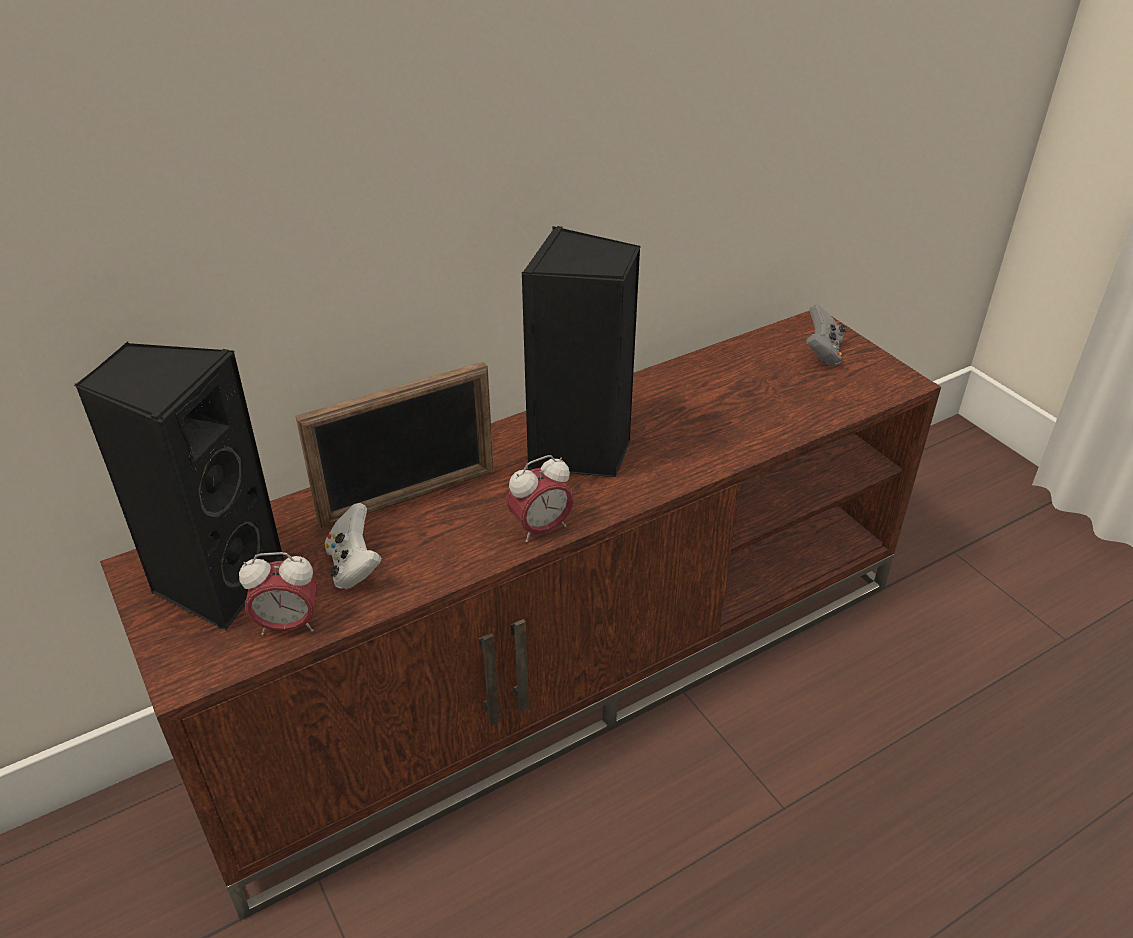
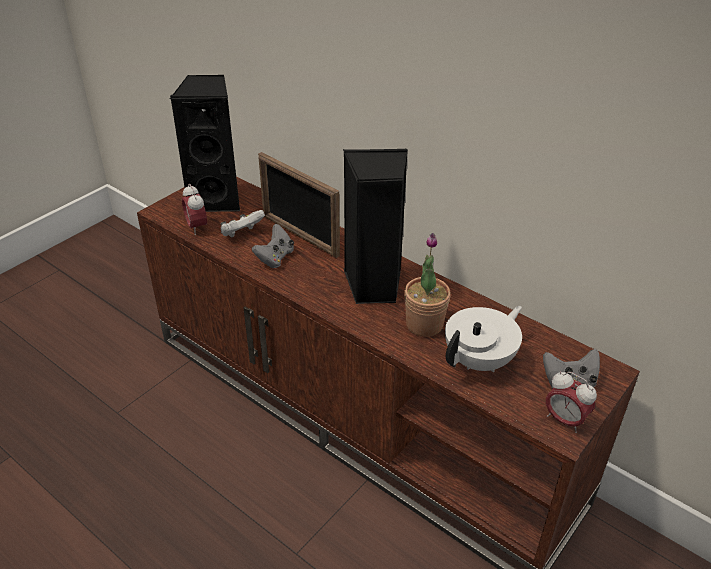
camera: 70 degrees right, 0 degrees up
alarm clock [507,455,574,542] -> alarm clock moved to [546,372,597,433]
none -> grey game controller [252,224,294,268]
none -> potted plant [404,233,451,337]
none -> white teapot [445,306,522,372]

